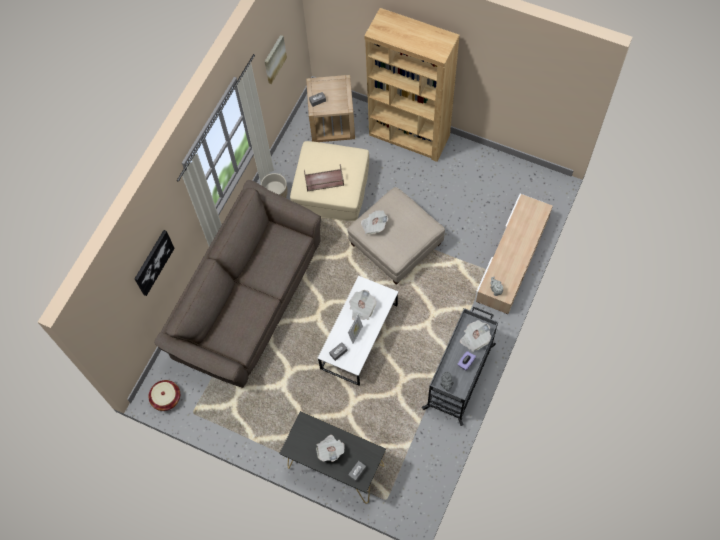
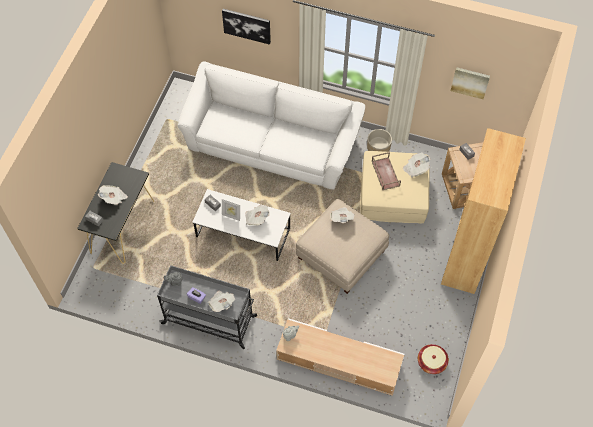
camera: 80 degrees right, 5 degrees down
basket [148,380,180,411] -> basket moved to [418,344,449,374]
brown sofa [154,180,321,388] -> white sofa [178,62,365,190]
none -> newspaper [403,153,431,178]

